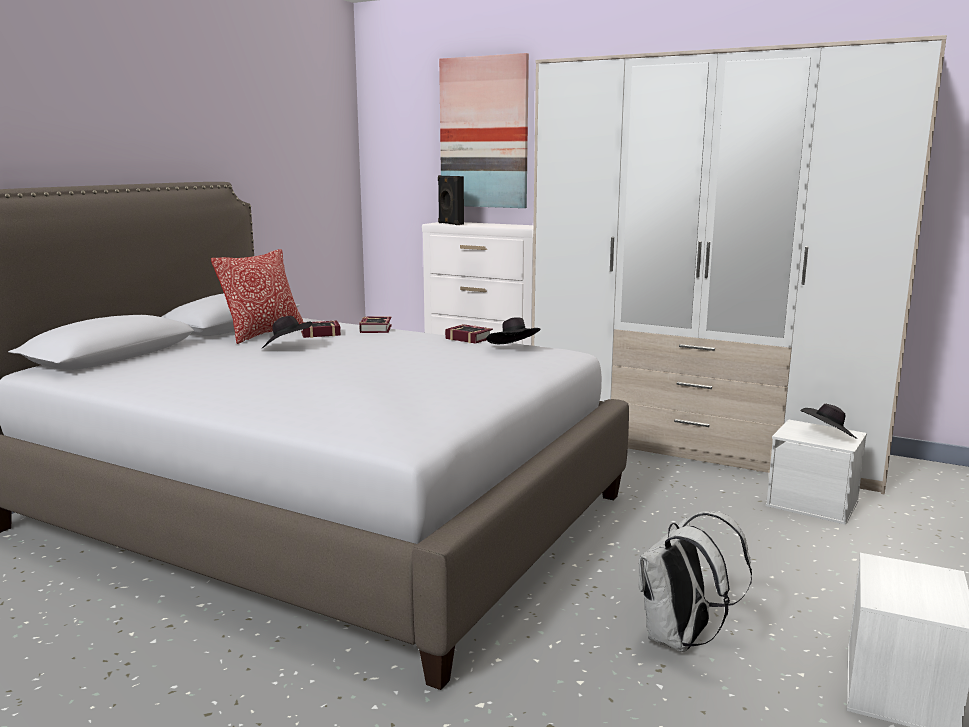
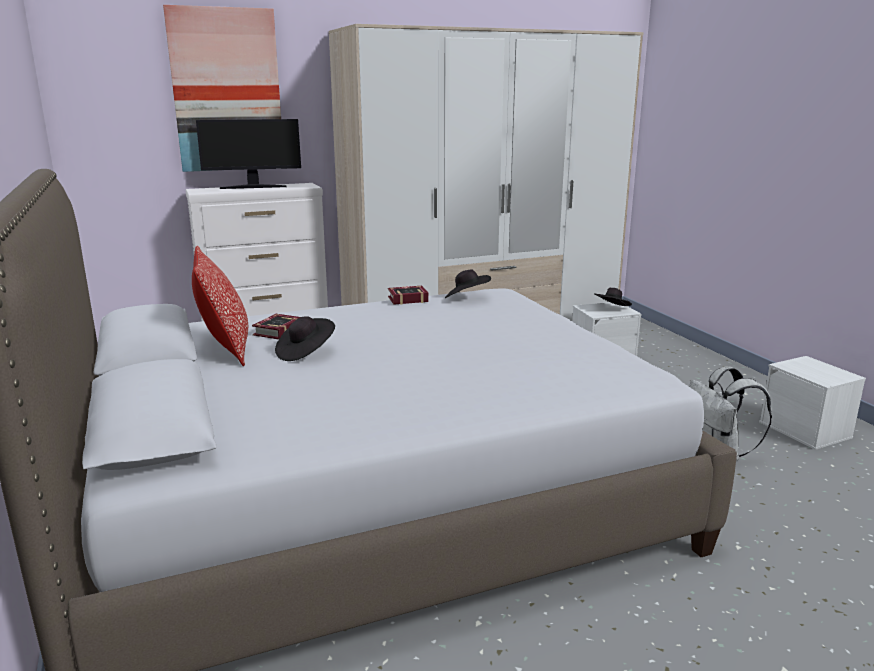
camera: 50 degrees left, 5 degrees up
book [359,317,392,333] -> none
black speaker [438,175,464,225] -> none
none -> monitor [196,119,301,189]

